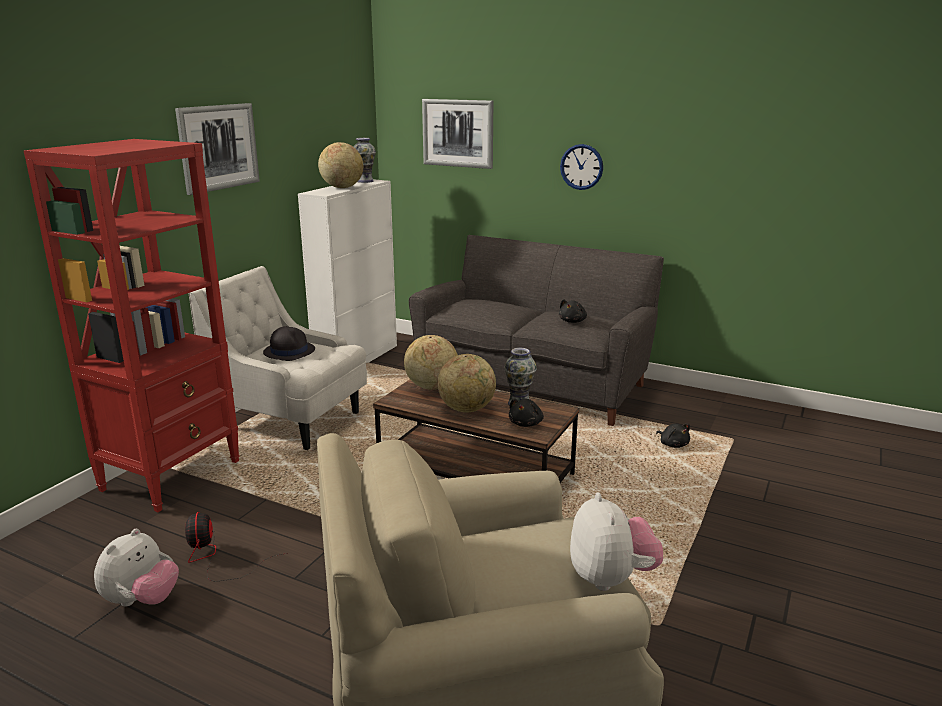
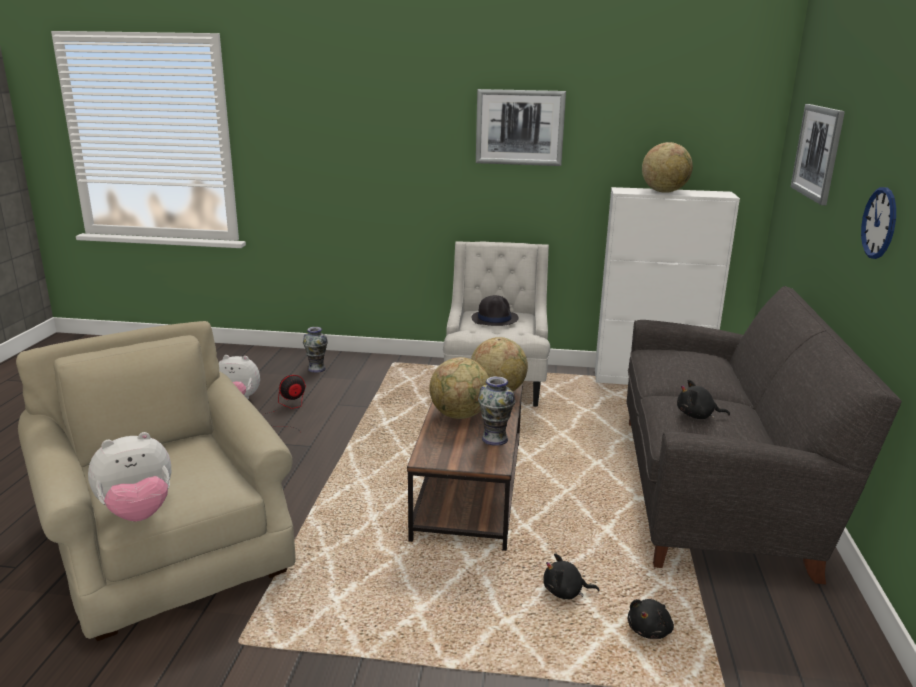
camera: 70 degrees right, 0 degrees up
red bookcase [24,139,240,512] -> none
vase [354,138,376,183] -> vase moved to [303,327,328,373]
black plush toy [509,398,544,427] -> black plush toy moved to [543,553,600,599]

